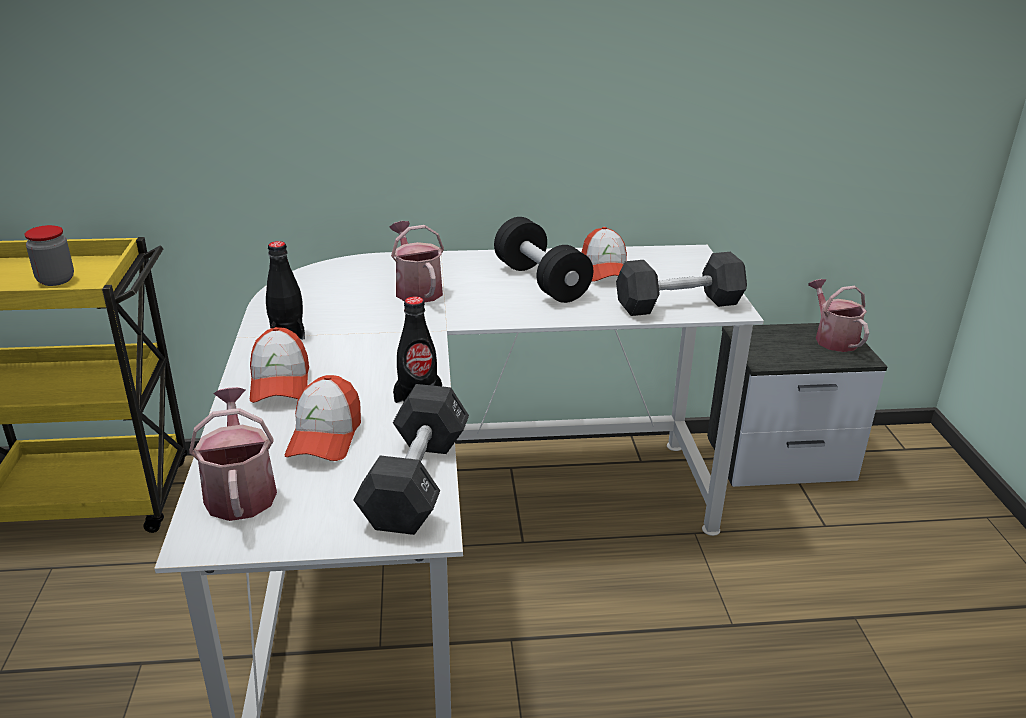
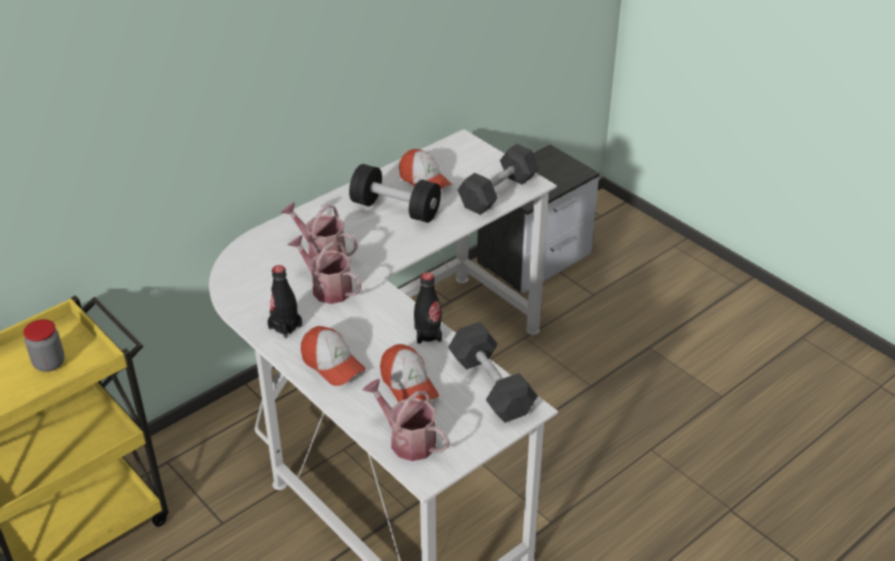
camera: 35 degrees left, 10 degrees up
watering can [808,279,869,352] -> watering can moved to [288,235,361,304]

